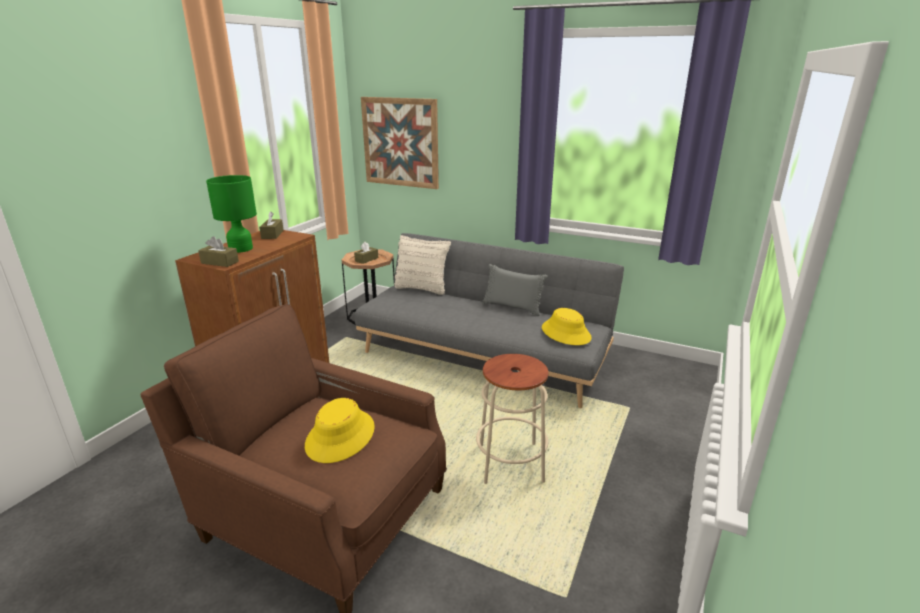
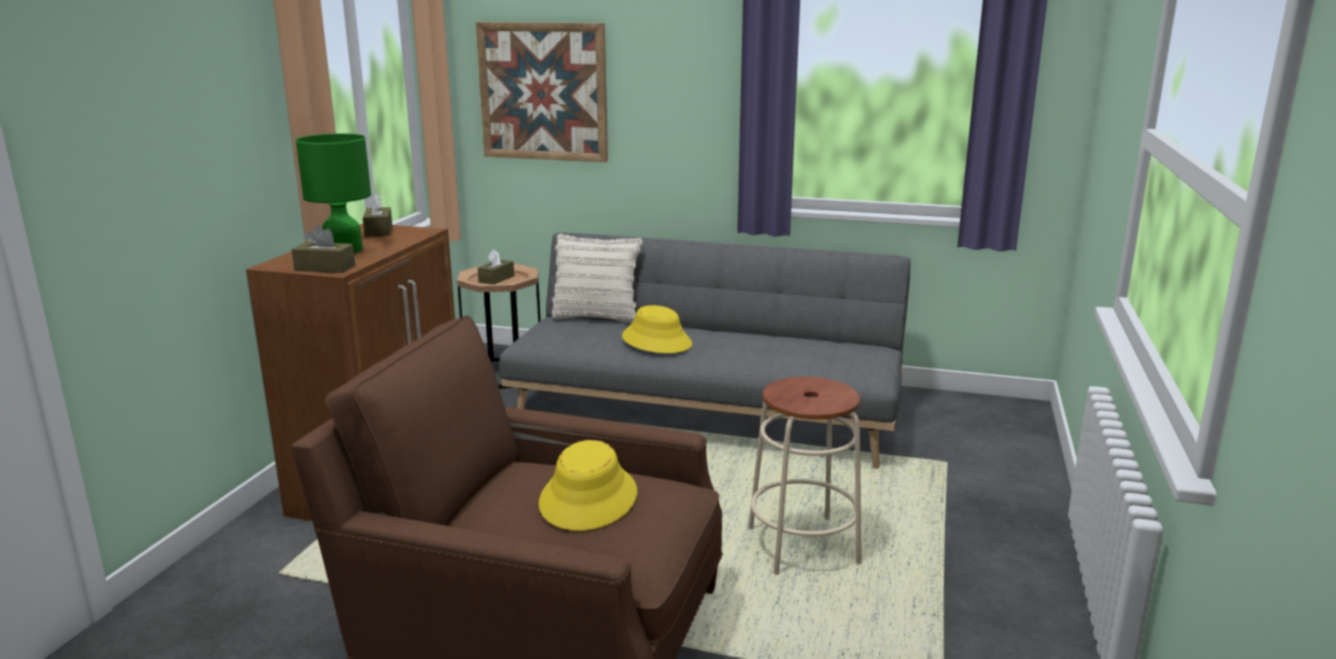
camera: 10 degrees left, 5 degrees down
grey pillow [482,264,547,316] -> none
yellow hat [542,308,592,345] -> yellow hat moved to [622,305,692,353]

